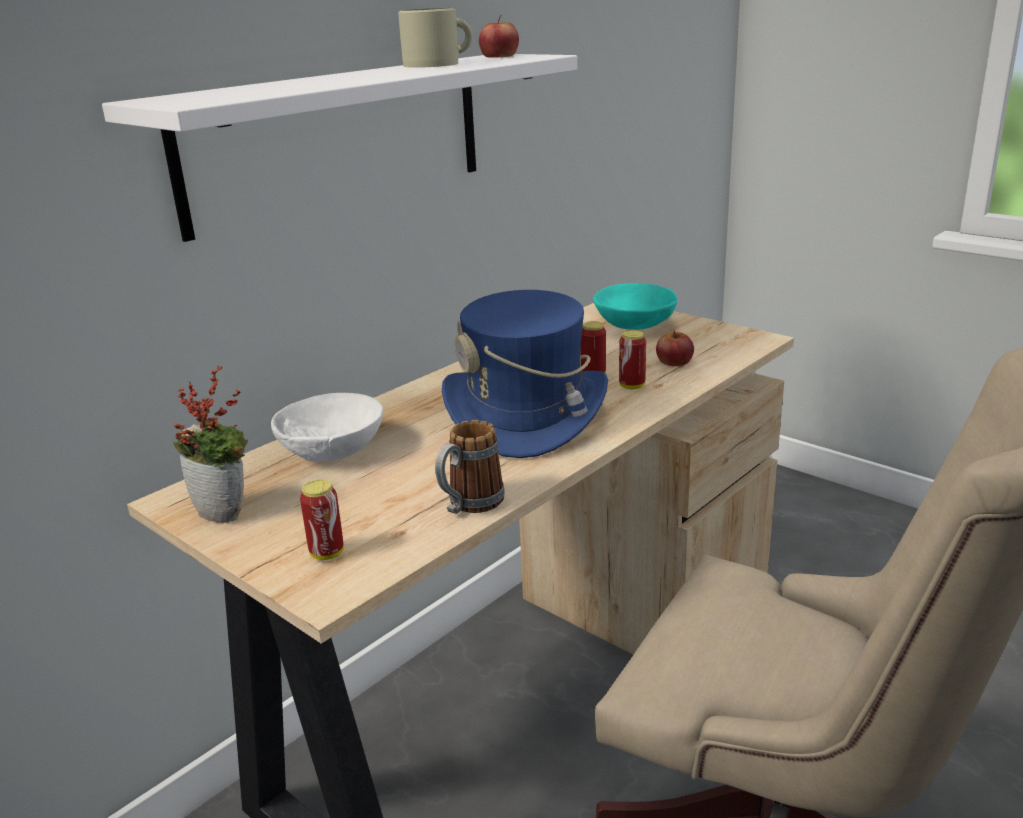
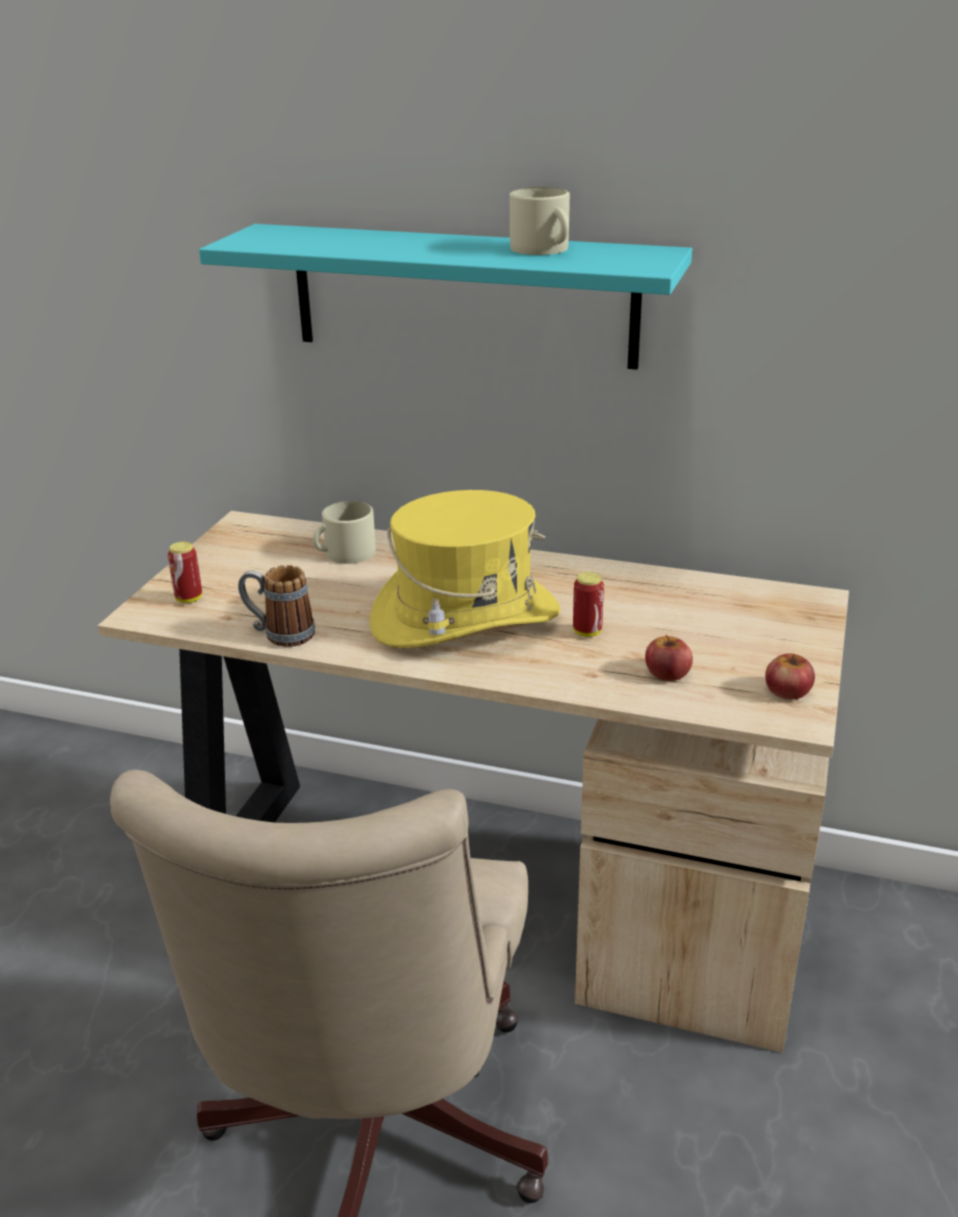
camera: 65 degrees right, 5 degrees up
white shelf [102,54,577,242] -> turquoise shelf [199,224,692,370]
potted plant [172,366,248,523] -> none
white bowl [271,393,383,462] -> beige mug [312,501,376,564]
blue hat [442,290,608,458] -> yellow hat [370,490,561,648]
apple [479,15,519,58] -> apple moved to [765,653,815,700]
turquoise bowl [593,283,678,330] -> none
can [619,330,646,389] -> none

